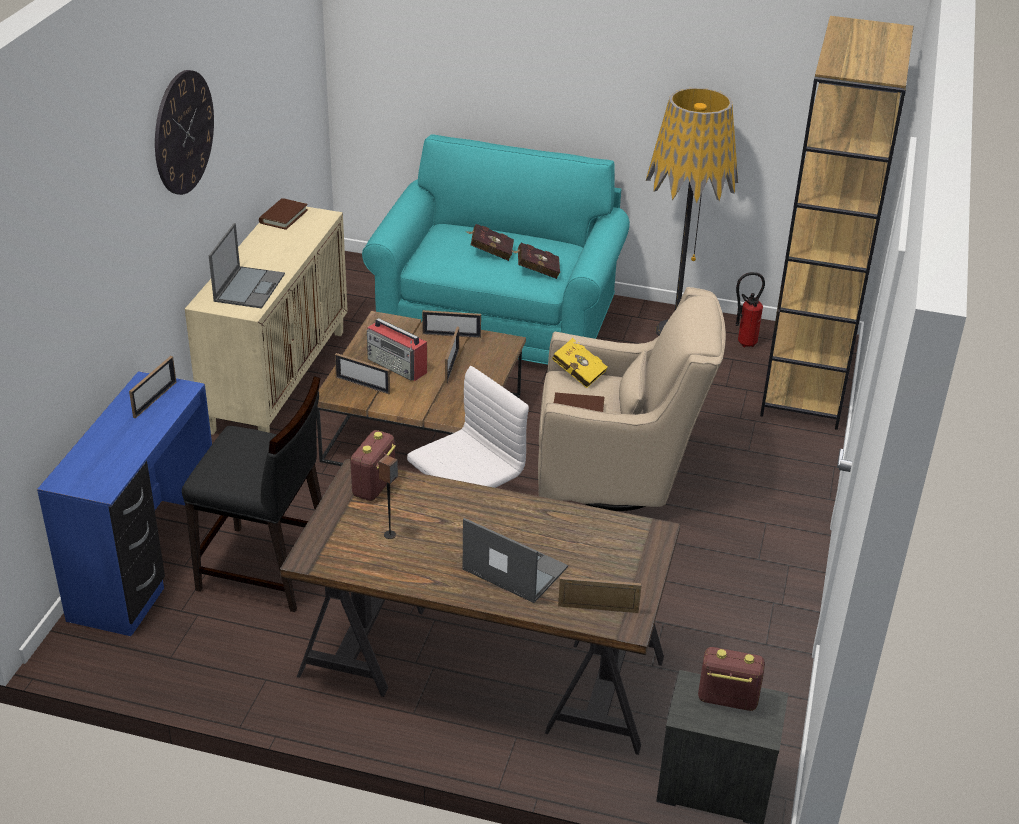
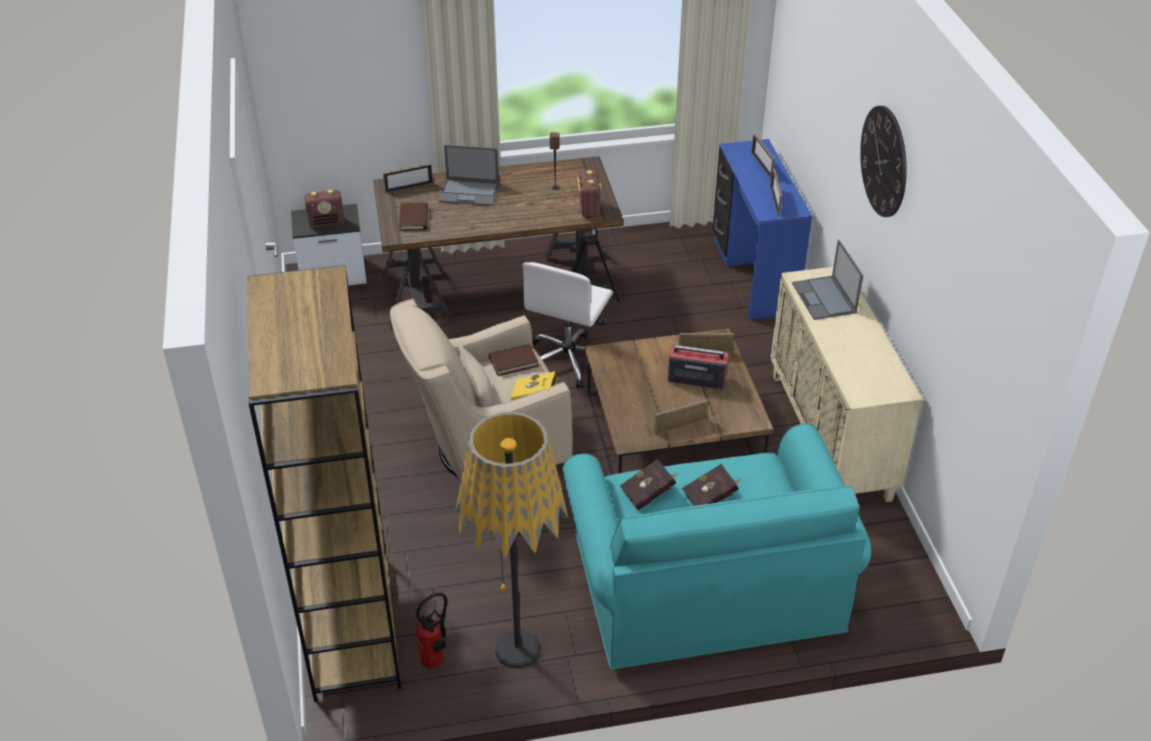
camera: 155 degrees right, 5 degrees up
black chair [182,376,322,612] -> none
brown book [259,198,308,230] -> brown book moved to [399,202,428,231]
picture frame [445,327,459,383] -> picture frame moved to [751,134,774,179]

